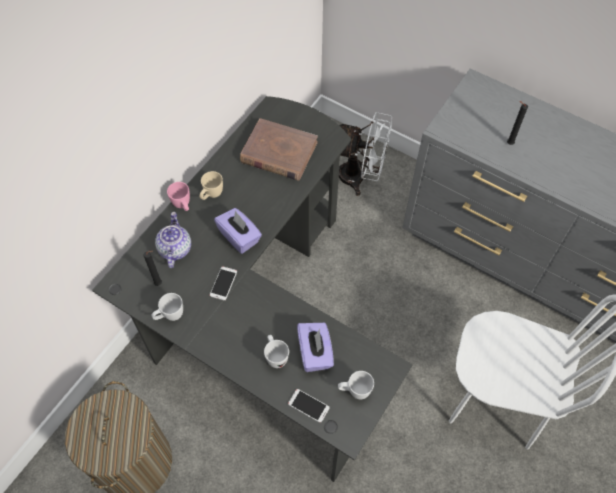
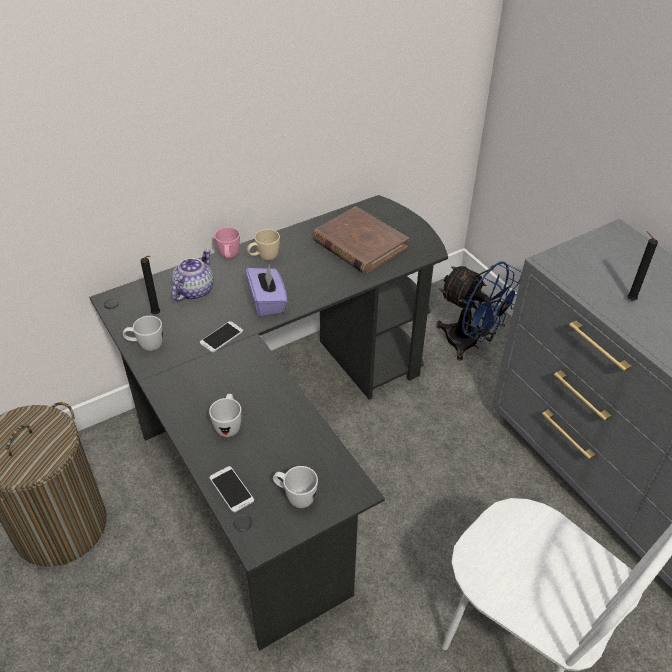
camera: 25 degrees right, 15 degrees down
purple tissue box [297,323,334,372] -> none
white fan [339,112,392,196] -> blue fan [436,261,522,361]

